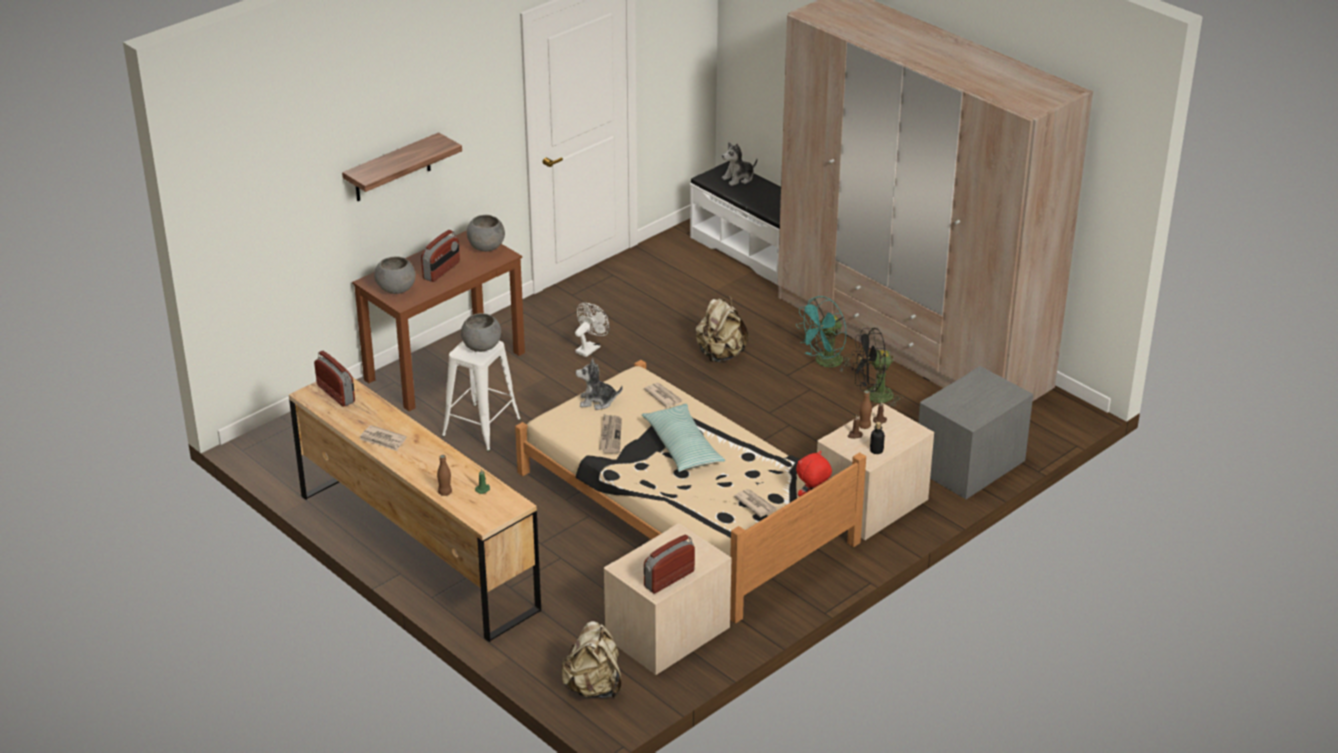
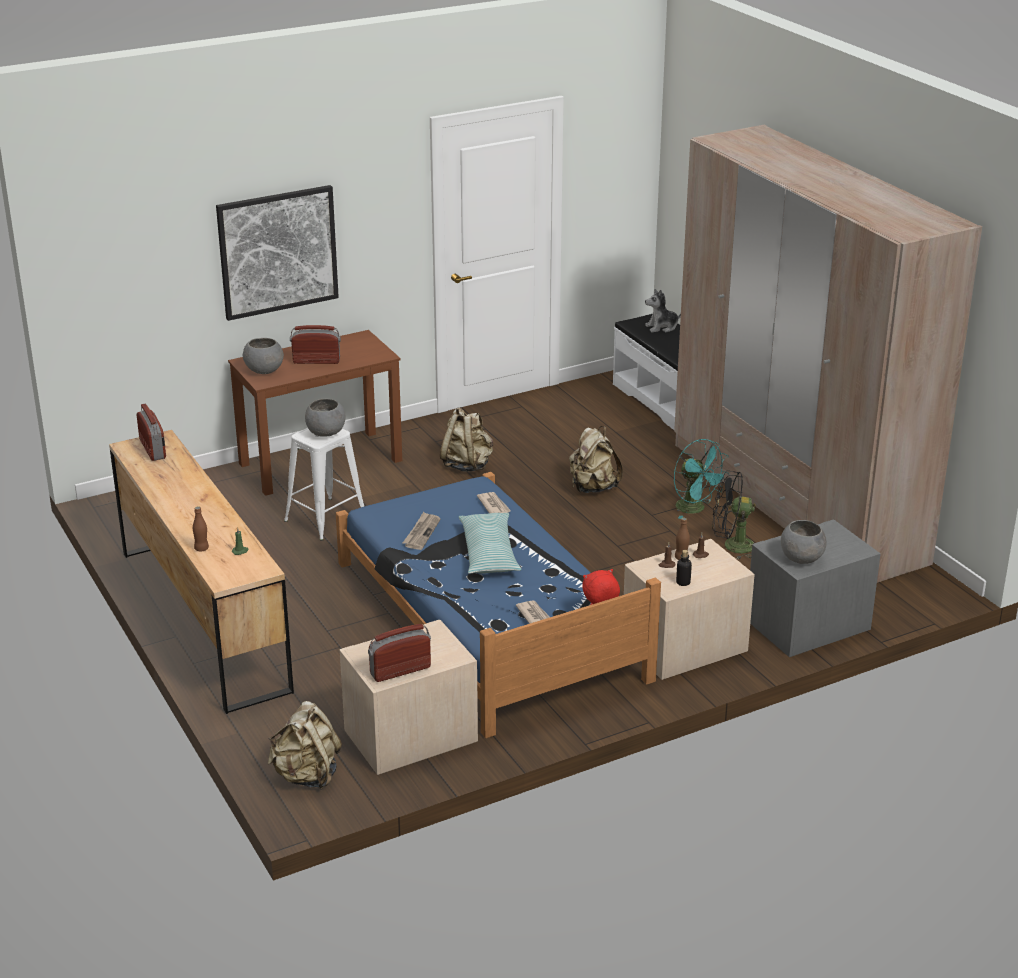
camera: 15 degrees right, 5 degrees down
shelf [342,132,462,201] -> picture [216,185,339,321]
newspaper [360,425,407,451] -> none
radio [421,230,460,282] -> radio turned 135 degrees counterclockwise [290,325,341,364]
grey bowl [467,215,505,252] -> grey bowl moved to [781,520,827,564]
beige bed [515,360,866,623] -> blue bed [336,472,661,738]
white fan [575,303,610,357] -> beige backpack [440,407,493,472]
plush toy [576,358,623,410] -> none
turquoise fan [796,296,851,371] -> turquoise fan turned 105 degrees counterclockwise [674,439,729,519]

